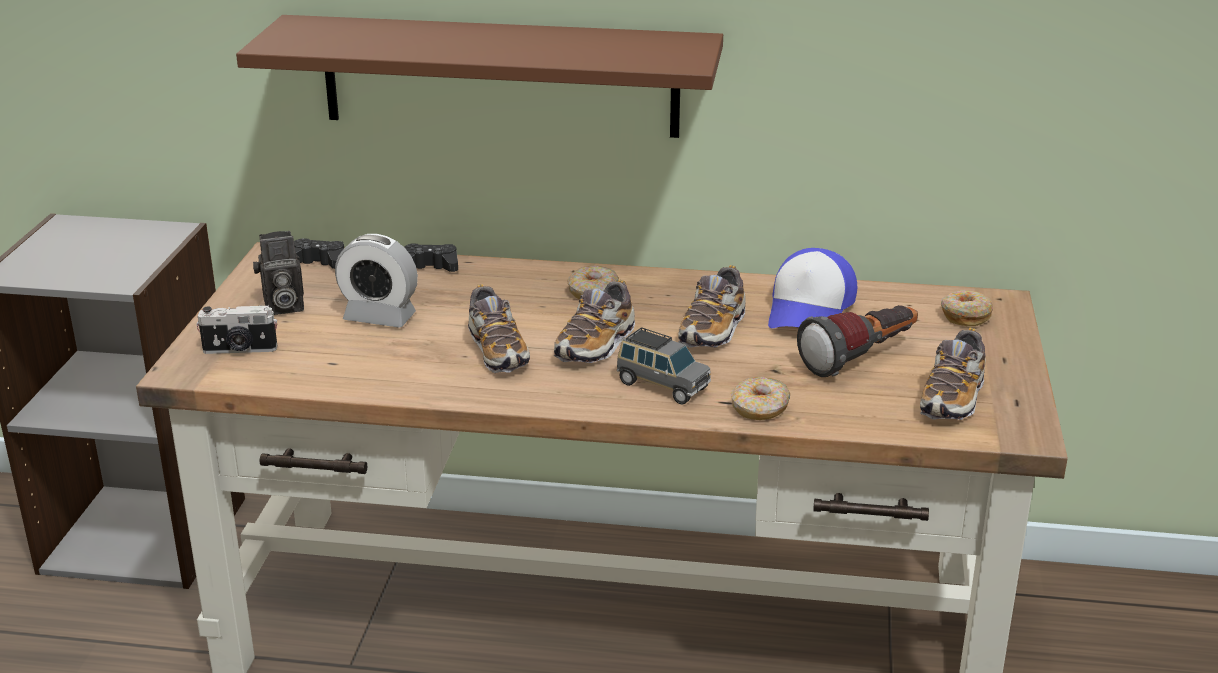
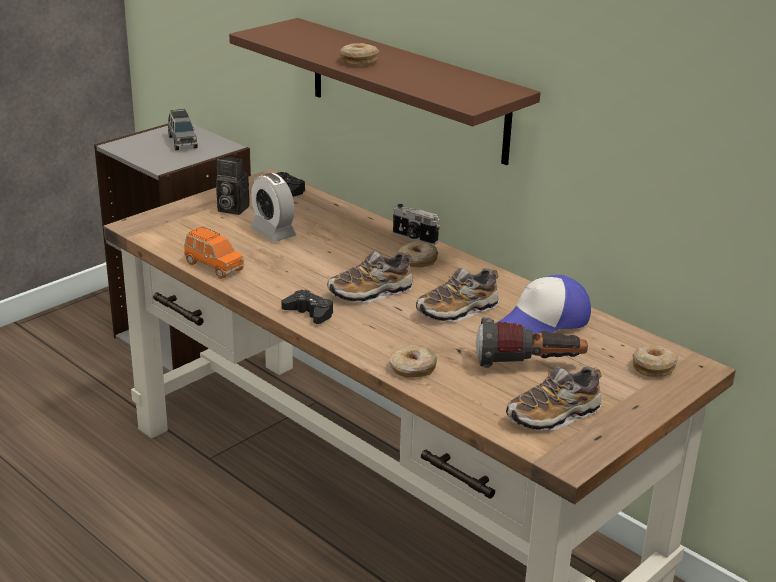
camera: 35 degrees right, 0 degrees up
camera [196,305,277,354] -> camera moved to [393,204,440,245]
black game controller [404,244,458,272] -> black game controller moved to [281,290,333,324]
shoe [468,284,530,373] -> none
grey toy car [617,327,711,405] -> grey toy car moved to [168,109,198,150]
none -> orange toy car [184,226,244,279]
none -> donut [340,43,379,66]

